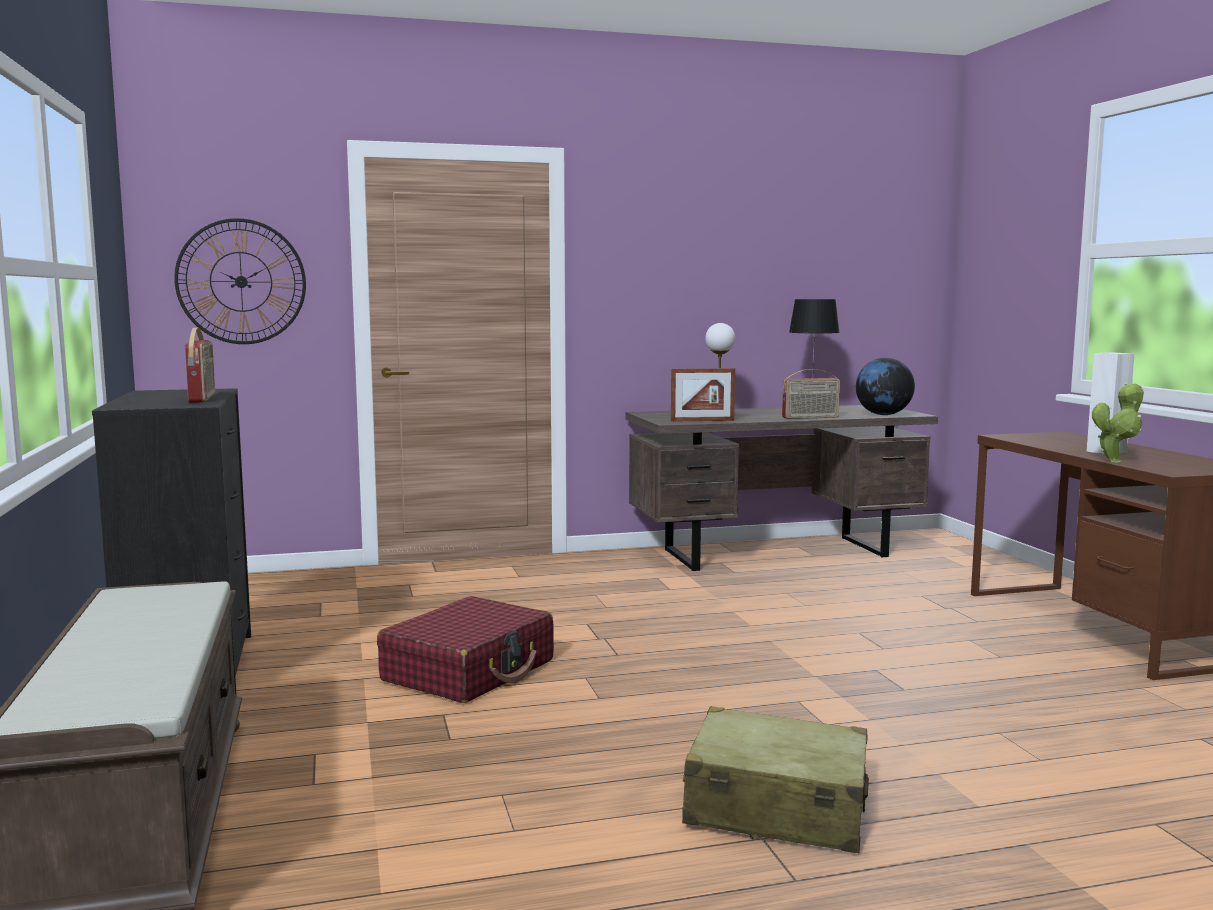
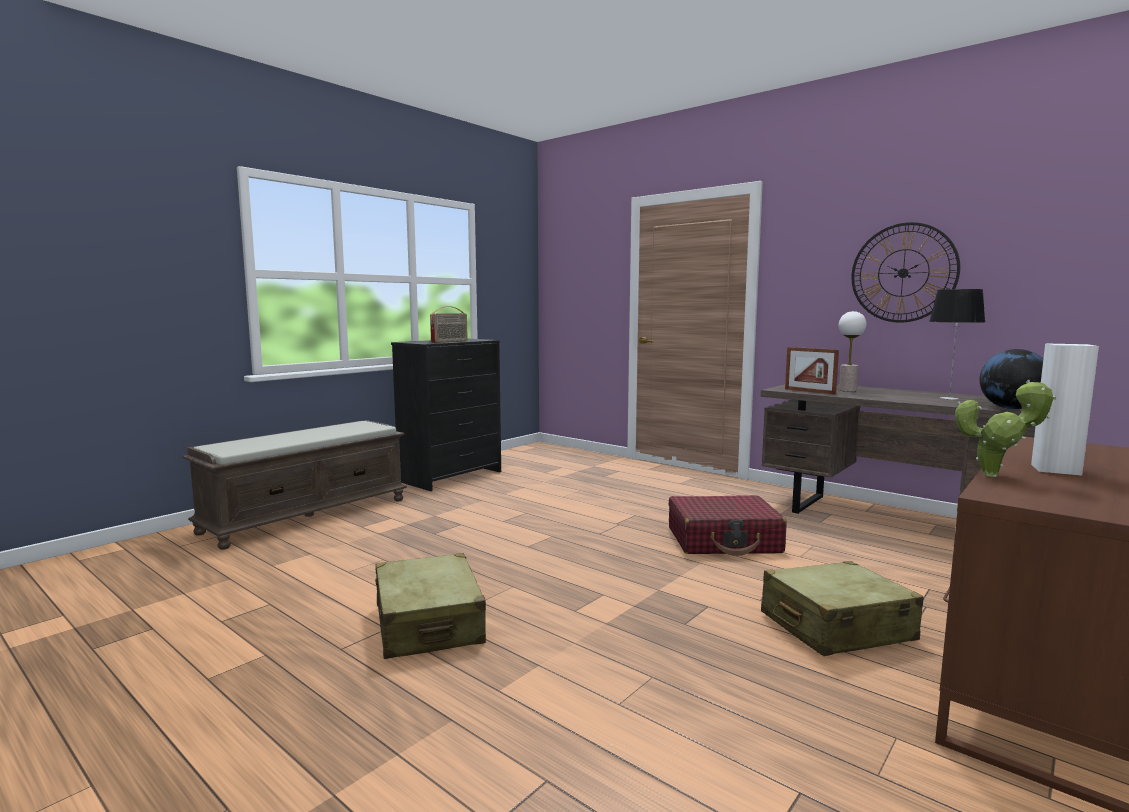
camera: 55 degrees right, 0 degrees up
wall clock [174,218,306,344] -> wall clock moved to [852,222,960,323]
red suitcase [377,596,554,703] -> red suitcase moved to [669,495,787,556]
radio [782,369,840,419] -> none
none -> beige suitcase [761,561,924,656]

